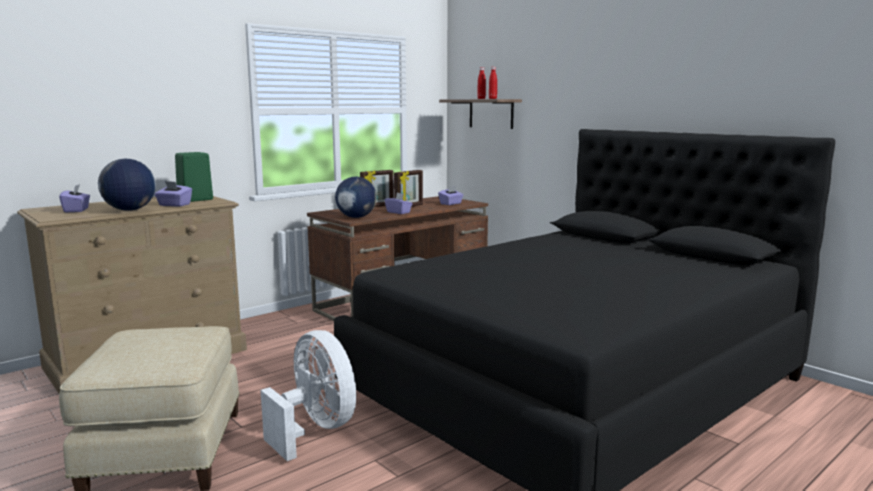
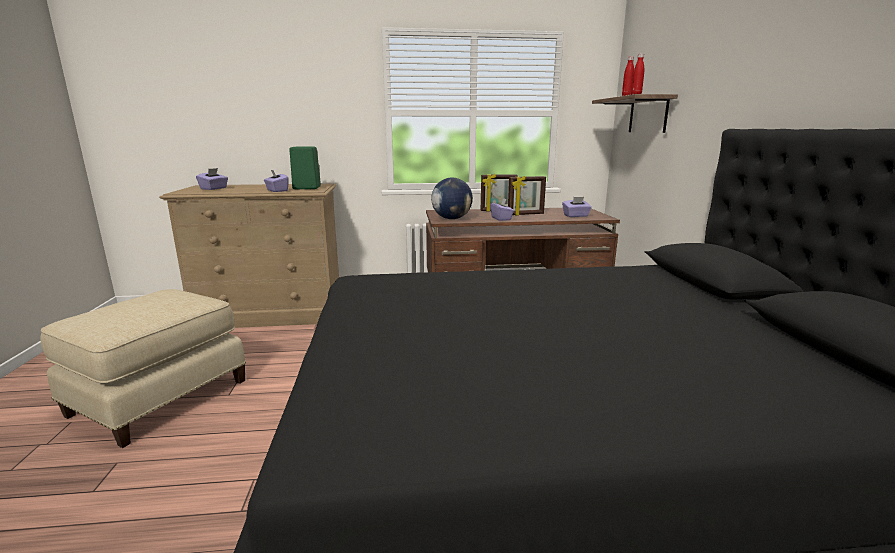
camera: 35 degrees right, 5 degrees up
globe [98,159,156,211] -> none
white fan [261,330,356,461] -> none

